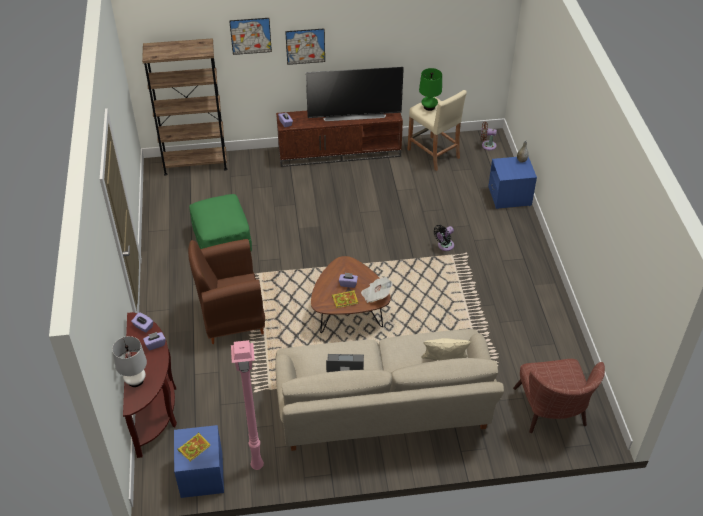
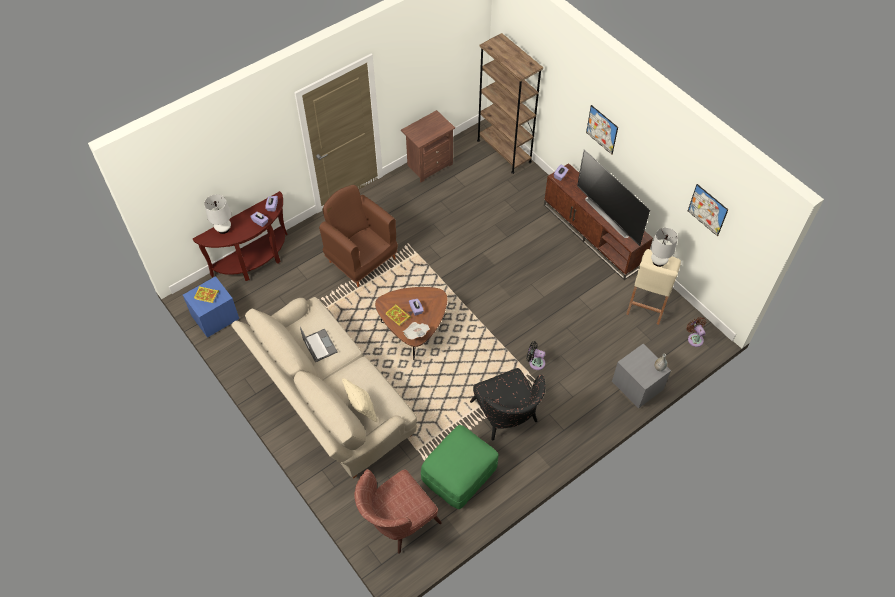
camera: 60 degrees right, 10 degrees up
green ottoman [189,194,252,251] -> green ottoman moved to [421,425,499,509]
picture [229,18,272,55] -> picture moved to [688,184,728,236]
pink floor lamp [231,340,264,470] -> none
green table lamp [419,68,442,111] -> white table lamp [651,228,678,267]
blue nightstand [488,156,537,209] -> grey nightstand [612,344,671,408]
none -> brown nightstand [401,110,455,182]
none -> black armchair [470,368,545,440]

